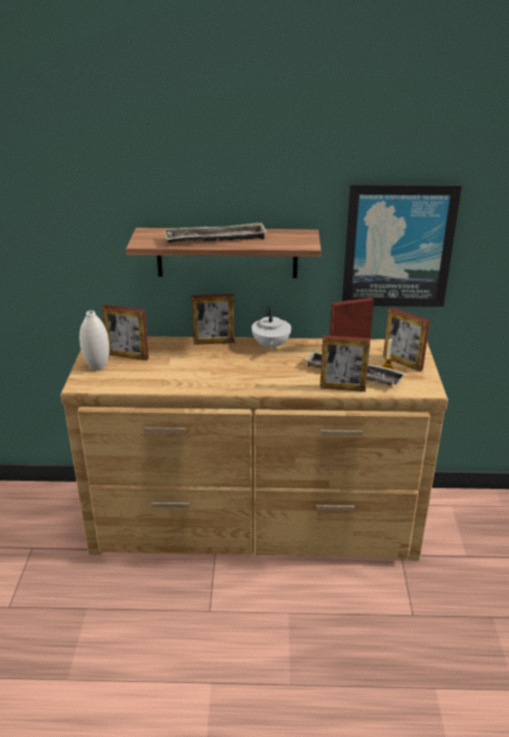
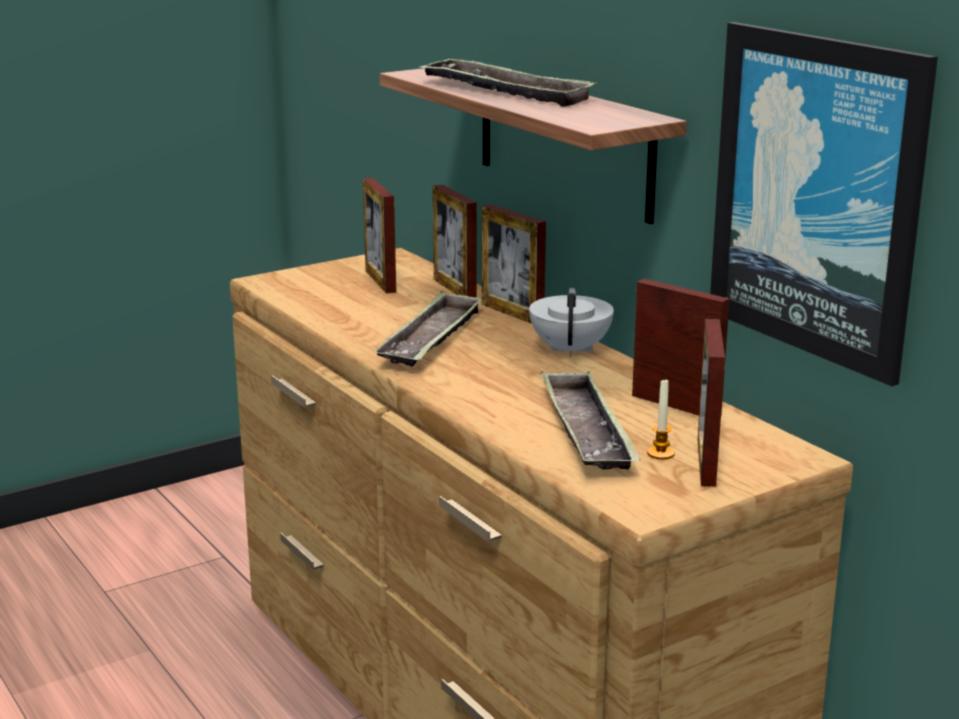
camera: 55 degrees right, 10 degrees down
white vase [79,310,109,371] -> none
white teapot [252,305,291,351] -> white teapot turned 135 degrees clockwise [529,288,614,357]
picture frame [320,335,370,392] -> picture frame moved to [433,185,477,298]
none -> tray [374,291,482,367]

